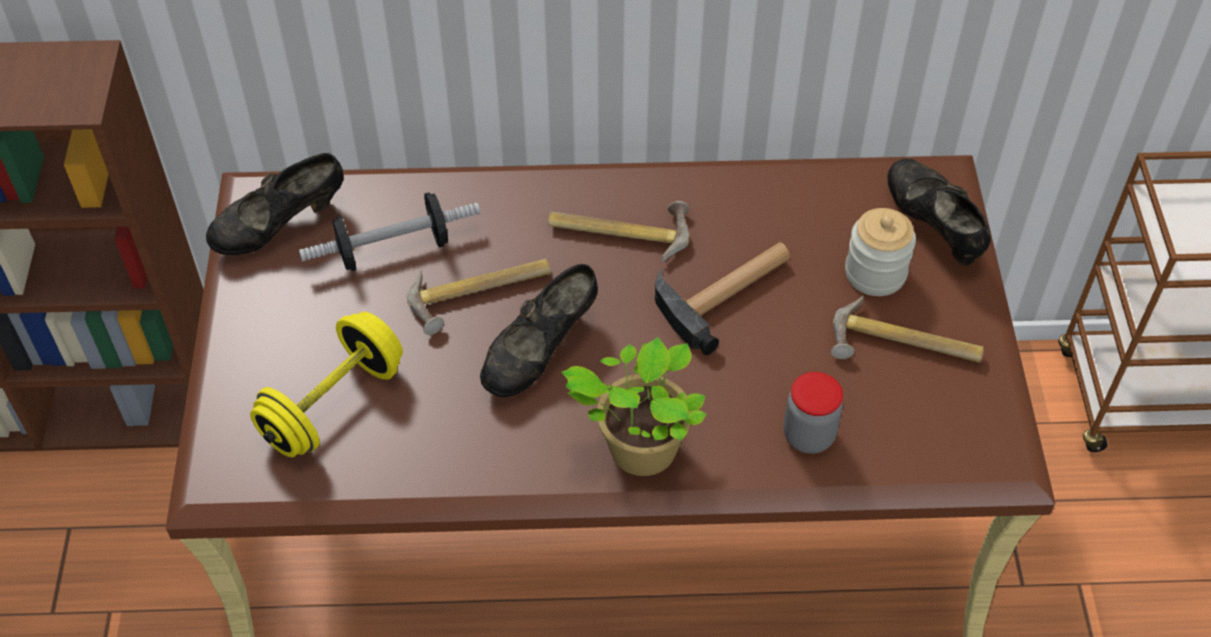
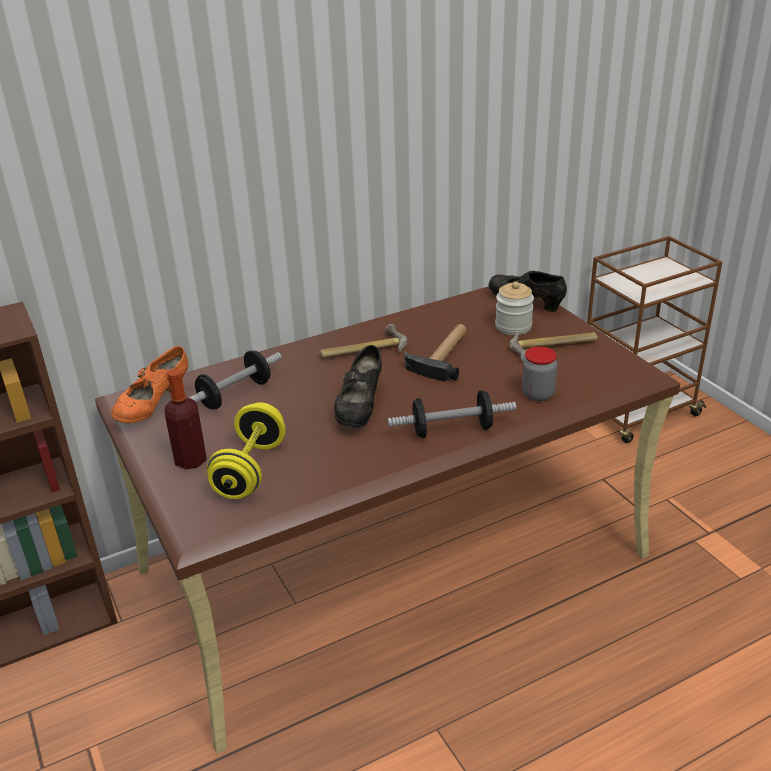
camera: 25 degrees left, 20 degrees down
black shoe [206,153,343,255] -> orange shoe [111,346,189,424]
hammer [407,259,551,335] -> none
potted plant [561,337,707,476] -> dumbbell [388,390,516,438]
none -> bottle [165,369,207,469]

